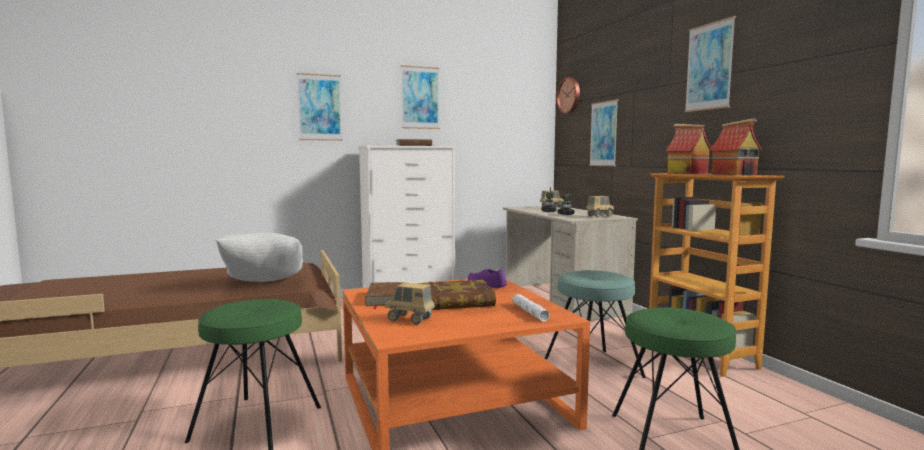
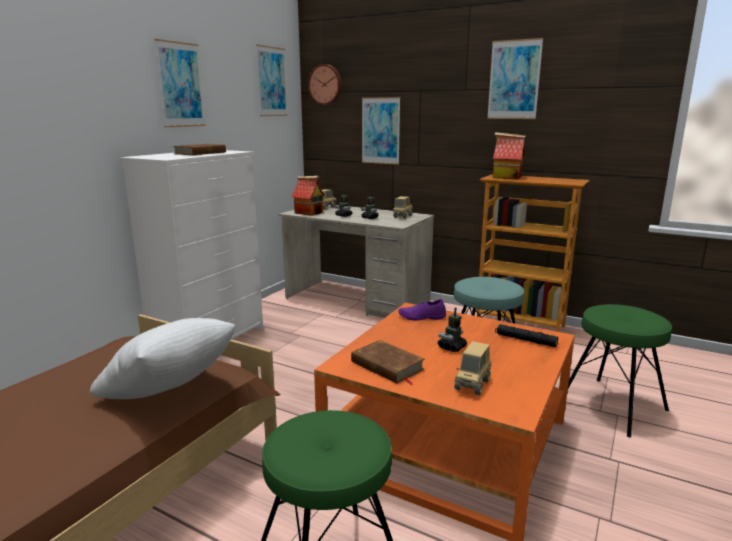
camera: 40 degrees left, 10 degrees up
picture [296,73,343,141] -> picture moved to [256,44,288,116]
toy truck [385,282,435,325] -> toy truck turned 45 degrees counterclockwise [454,341,491,395]
book [420,280,496,310] -> toy robot [438,307,467,352]
white flashlight [512,294,550,322] -> black flashlight [495,324,558,347]
toy house [709,118,762,175] -> toy house moved to [292,176,325,216]

